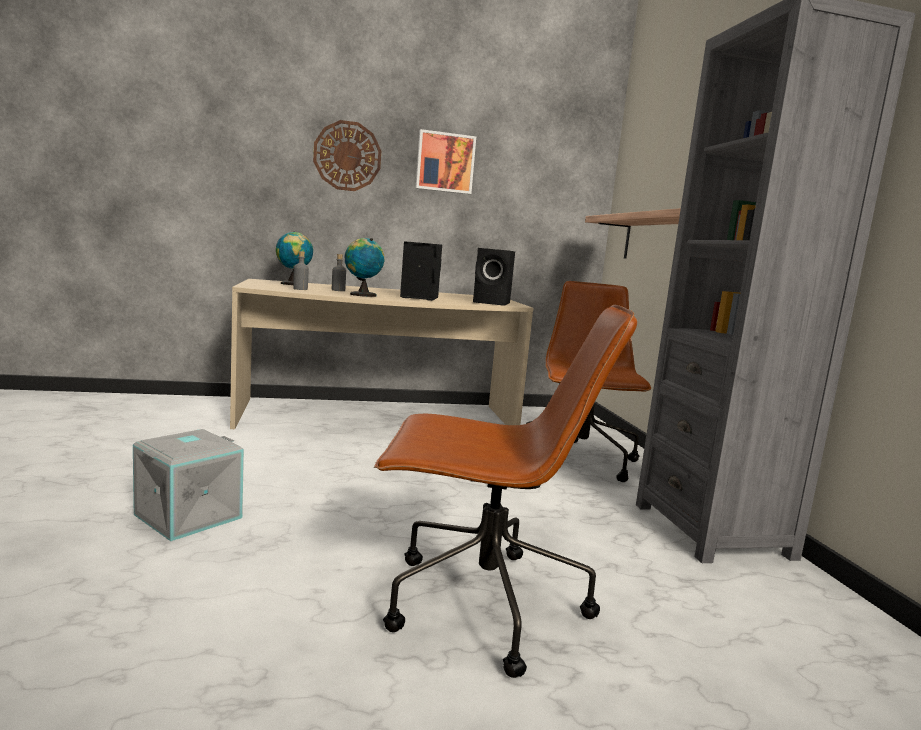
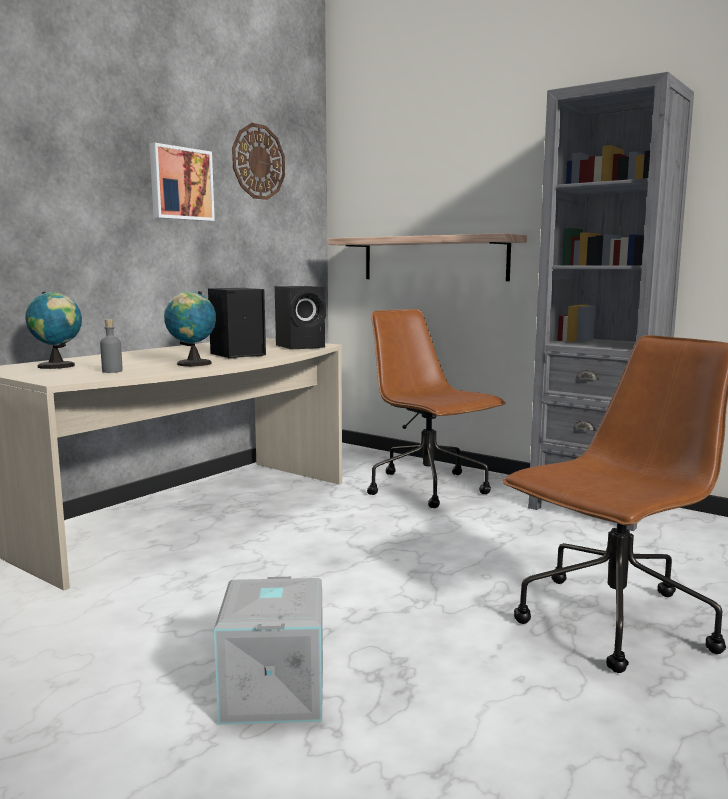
camera: 40 degrees left, 0 degrees up
wall clock [313,120,381,191] -> wall clock moved to [232,123,285,200]
grey bottle [332,254,346,291] -> none

